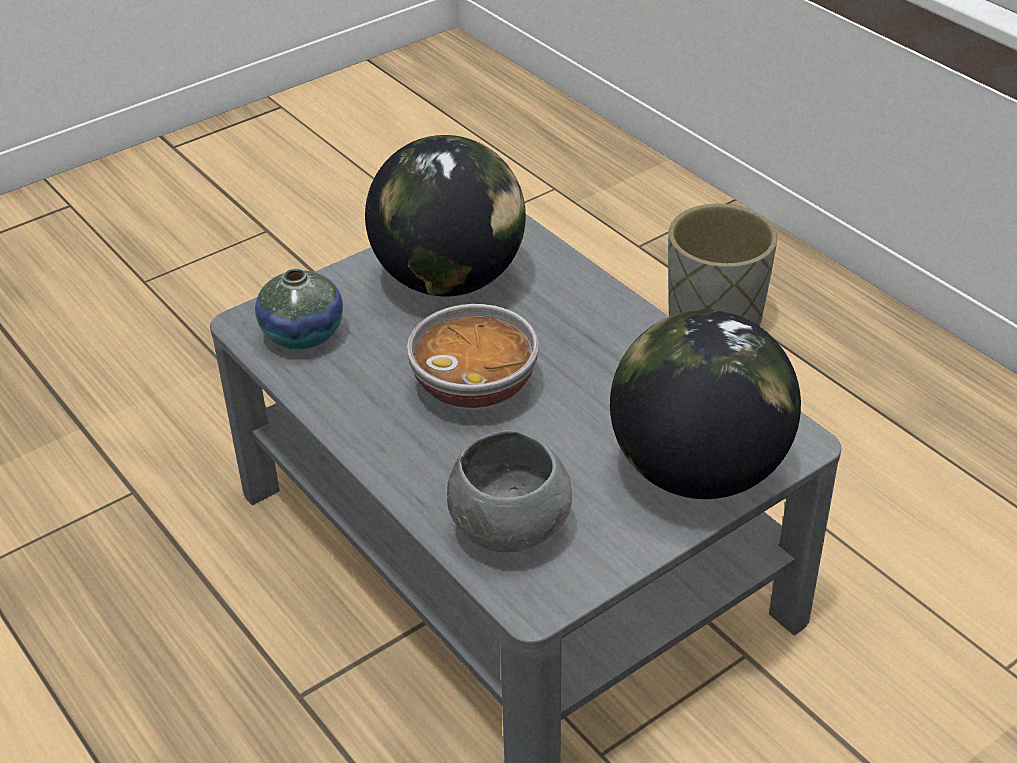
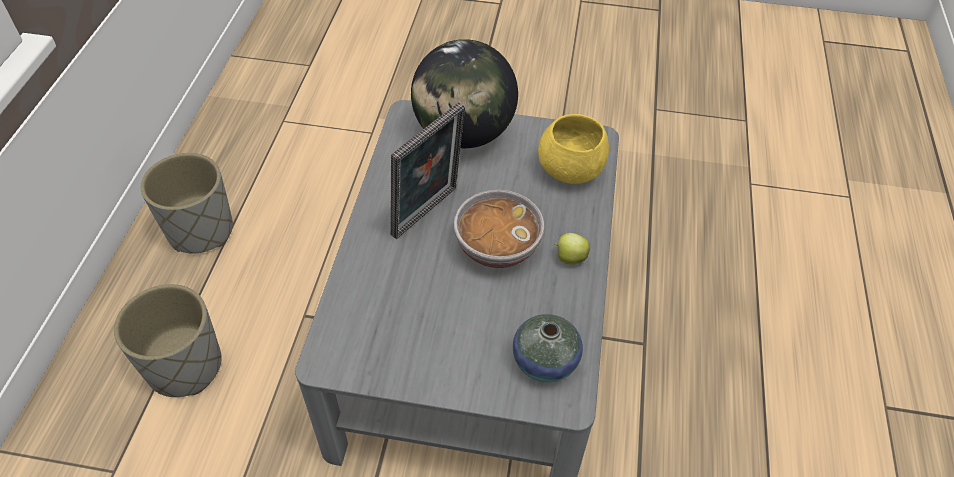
camera: 135 degrees left, 10 degrees up
globe [365,135,526,297] -> none
grey bowl [447,430,572,552] -> yellow bowl [538,114,609,184]
none -> grey planter [141,153,233,254]
none -> picture frame [390,102,465,239]
none -> apple [554,233,590,264]

